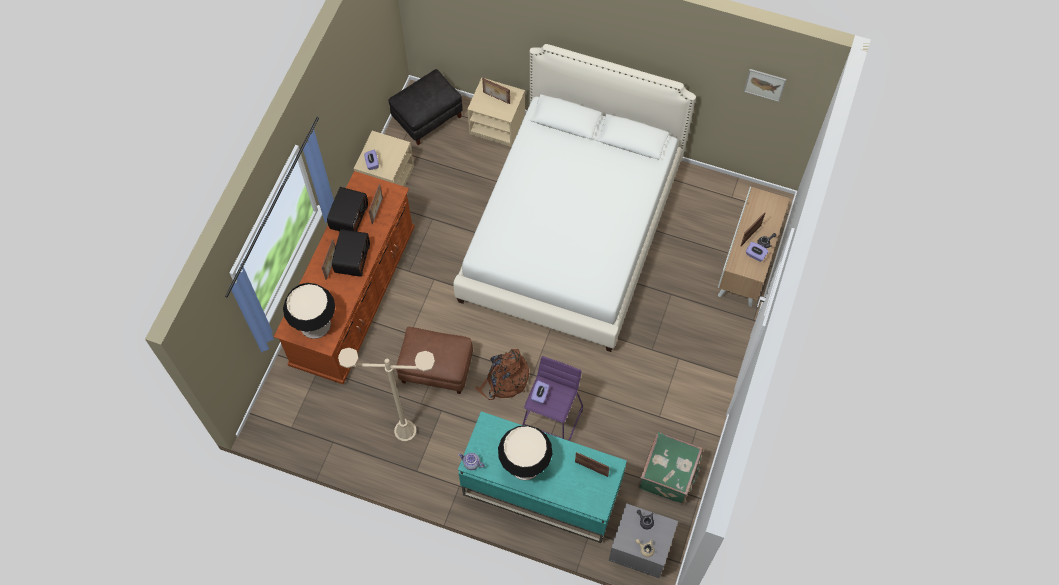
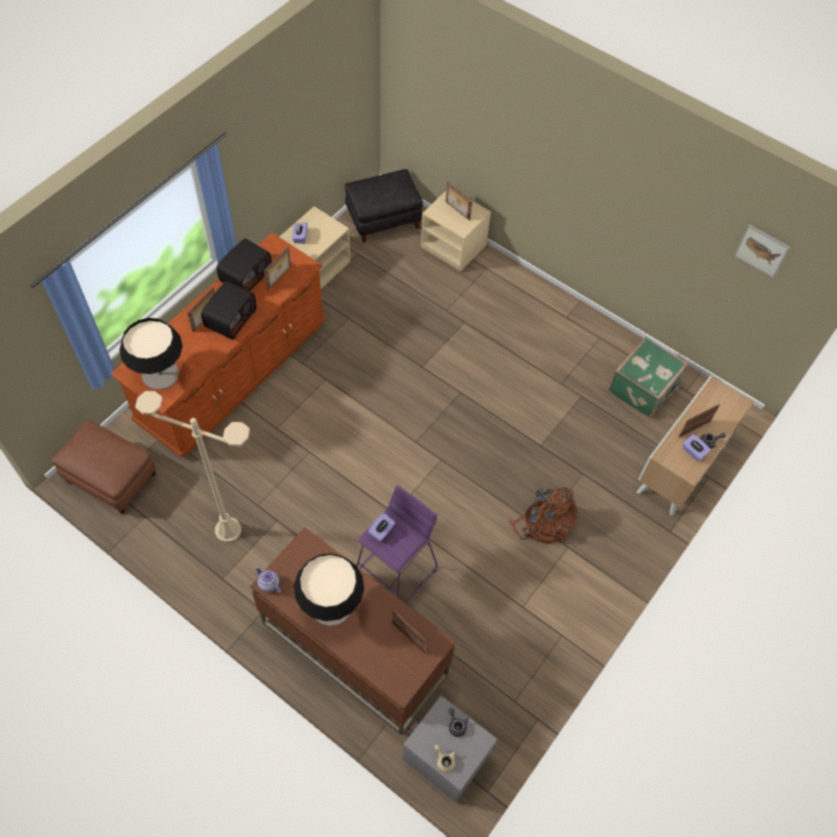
camera: 15 degrees right, 5 degrees down
brown ottoman [396,327,473,394] -> brown ottoman moved to [52,419,156,514]
white bed [453,44,696,352] -> none
turquoise desk [458,411,627,543] -> brown desk [250,527,456,735]
brown backpack [476,349,529,400] -> brown backpack moved to [508,487,578,544]
green suitcase [638,432,703,504] -> green suitcase moved to [609,337,688,418]

